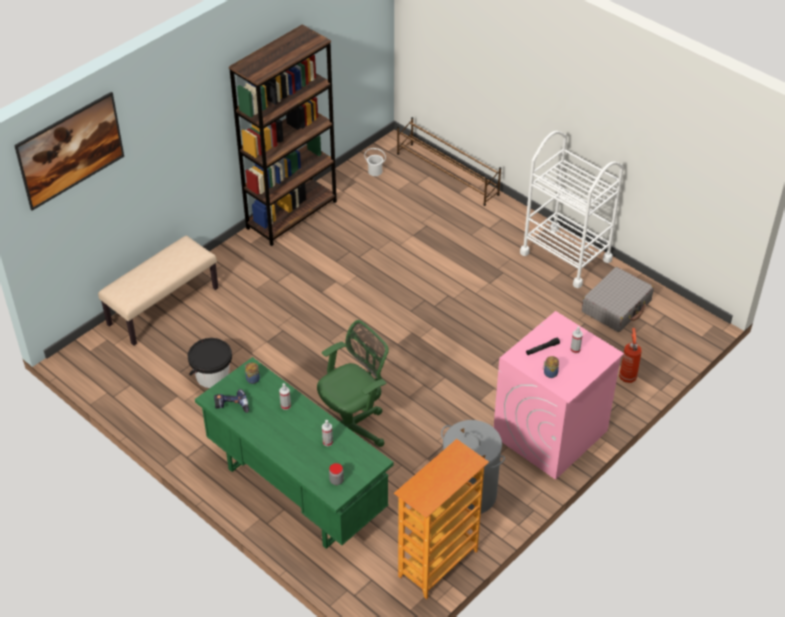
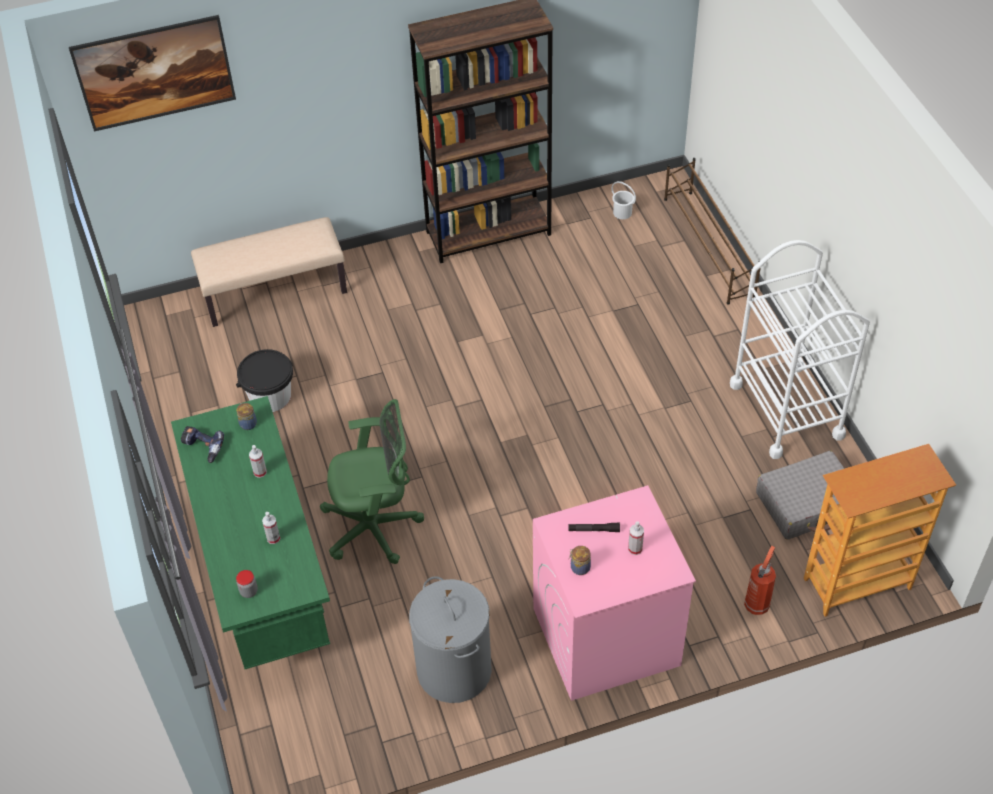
camera: 30 degrees right, 5 degrees up
bookcase [394,439,489,599] -> bookcase moved to [804,444,956,617]

